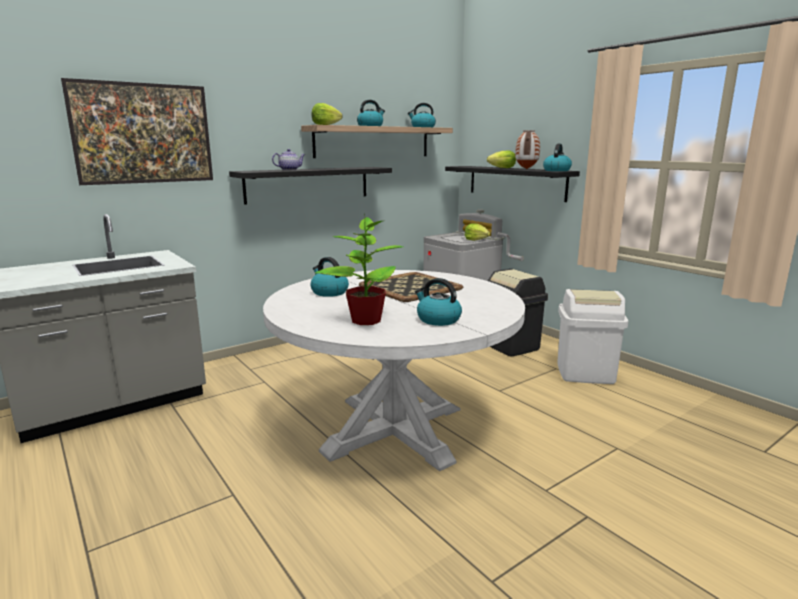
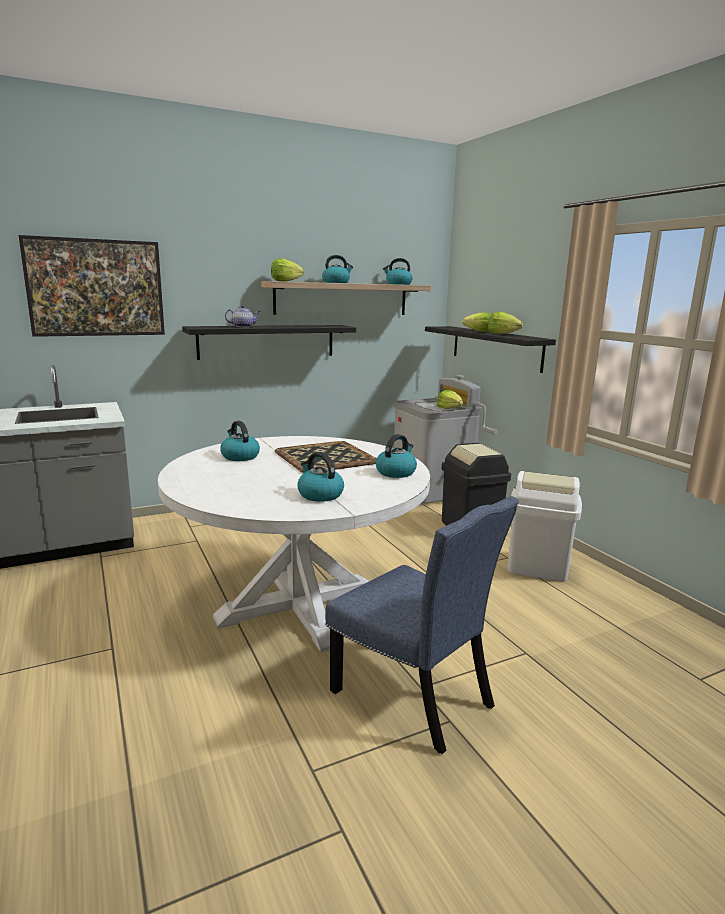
camera: 10 degrees right, 0 degrees up
potted plant [315,214,403,325] -> none
vase [515,130,540,169] -> lettuce [488,312,523,334]
kettle [543,143,572,171] -> kettle moved to [376,434,417,478]
none -> blue chair [325,496,519,754]

